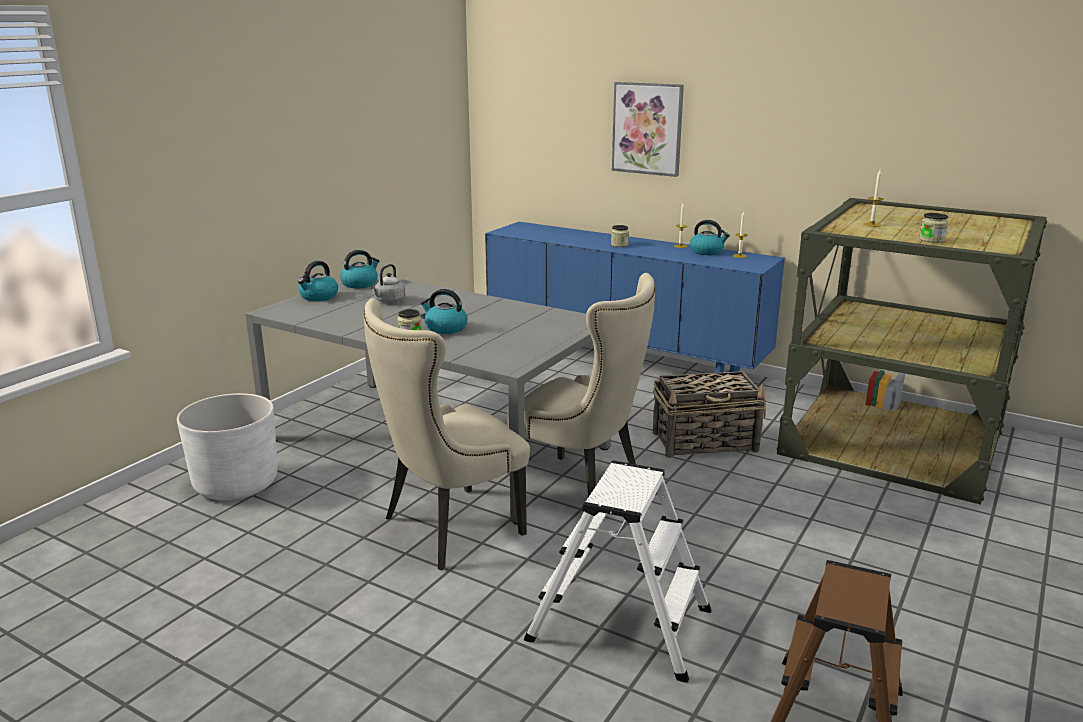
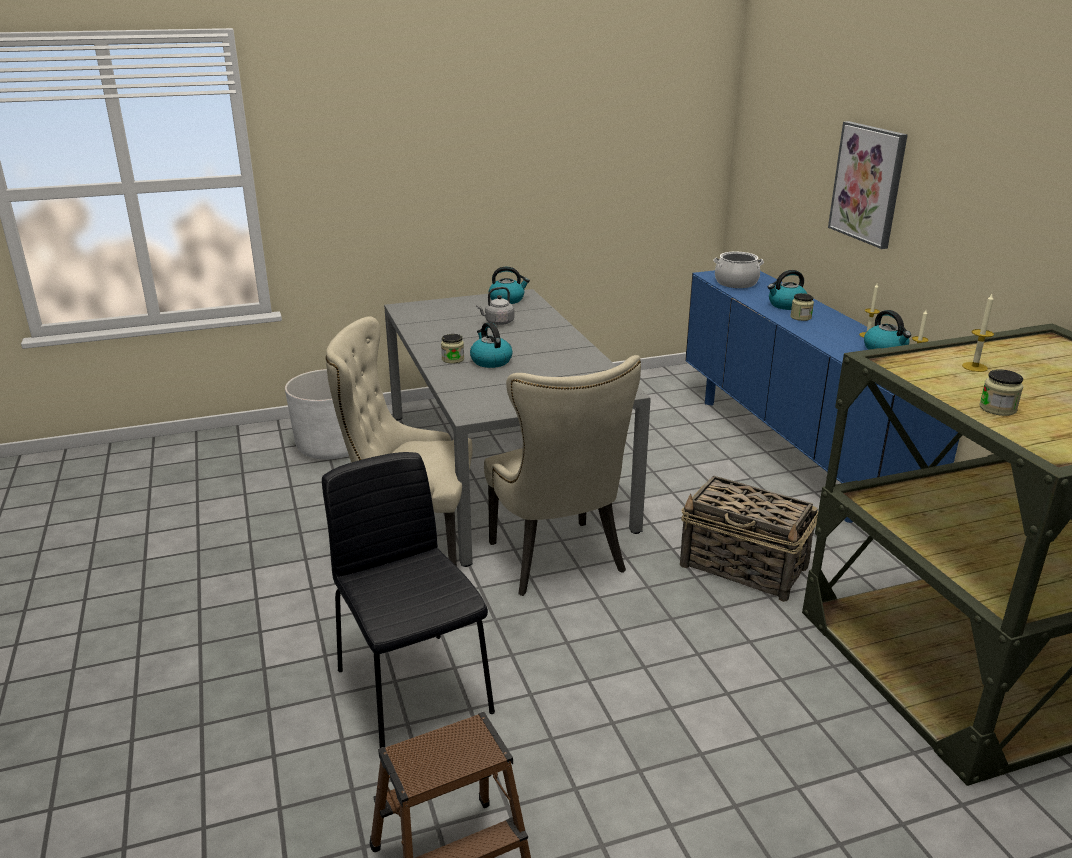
camera: 40 degrees right, 5 degrees up
kettle [298,261,338,301] -> kettle moved to [768,270,807,310]
white step ladder [524,460,712,683] -> black chair [322,452,495,748]
none -> cooking pot [713,252,764,288]

